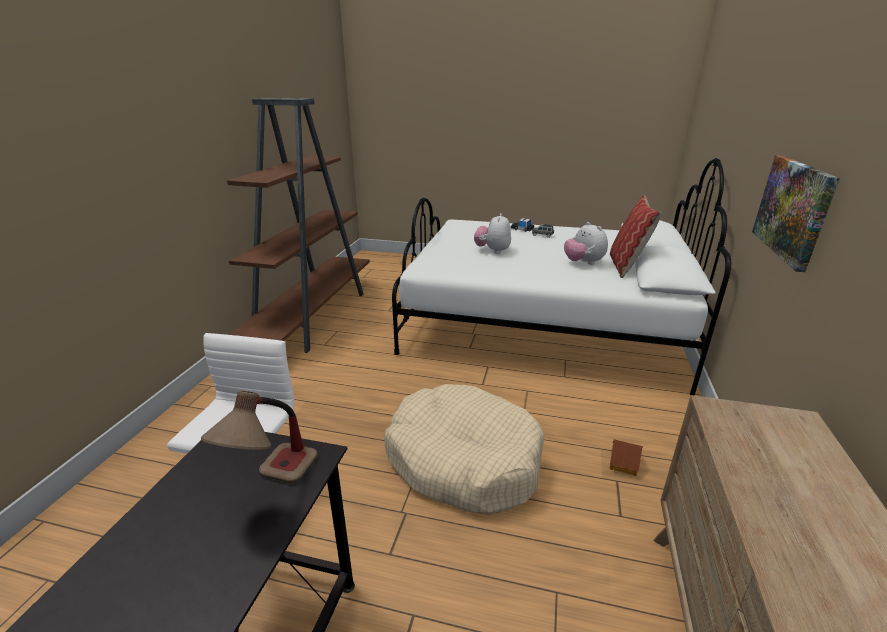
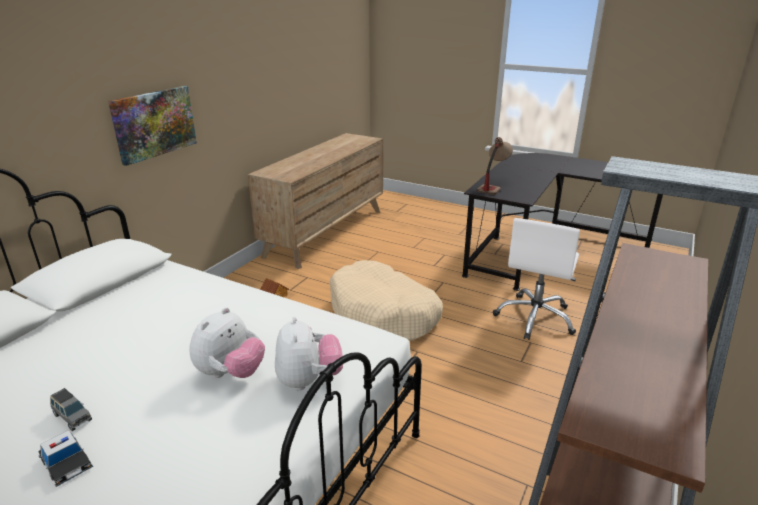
camera: 165 degrees left, 0 degrees up
plush toy [564,222,608,265] -> plush toy moved to [275,316,343,391]
pillow [610,195,662,278] -> none

